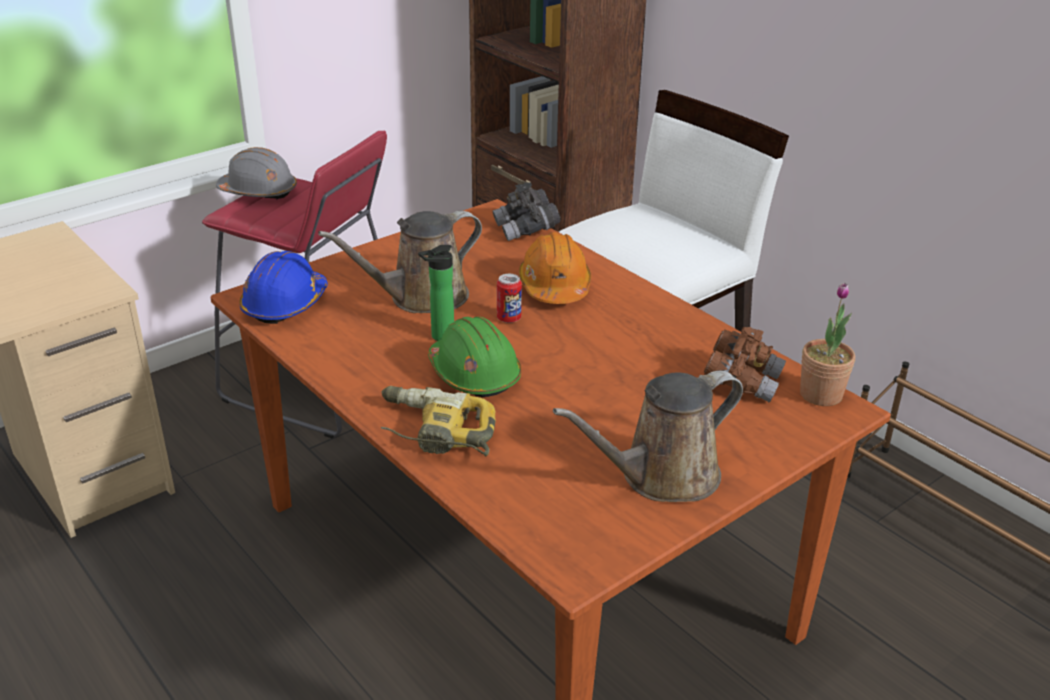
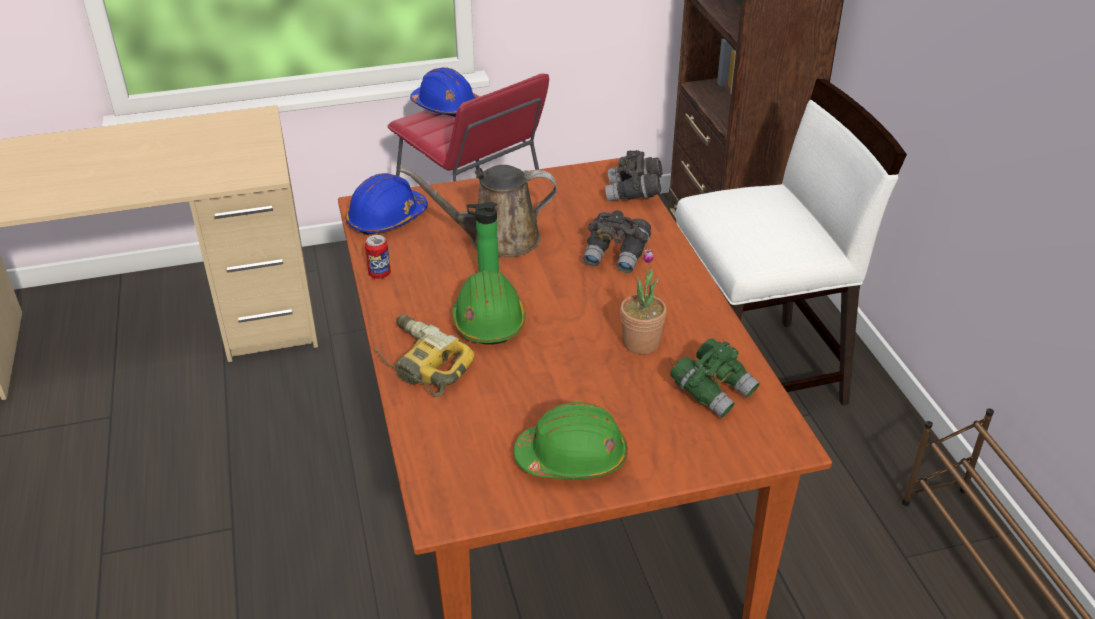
camera: 25 degrees right, 5 degrees up
grey hard hat [216,147,297,200] -> blue hard hat [410,67,476,117]
can [497,274,522,323] -> can moved to [365,235,391,279]
orange hard hat [519,232,592,304] -> grey binoculars [583,210,651,273]
brown watering can [553,371,743,502] -> green hard hat [513,402,628,480]
brown binoculars [704,327,786,402] -> green binoculars [671,338,760,418]
potted plant [800,283,855,406] -> potted plant moved to [620,249,667,354]

